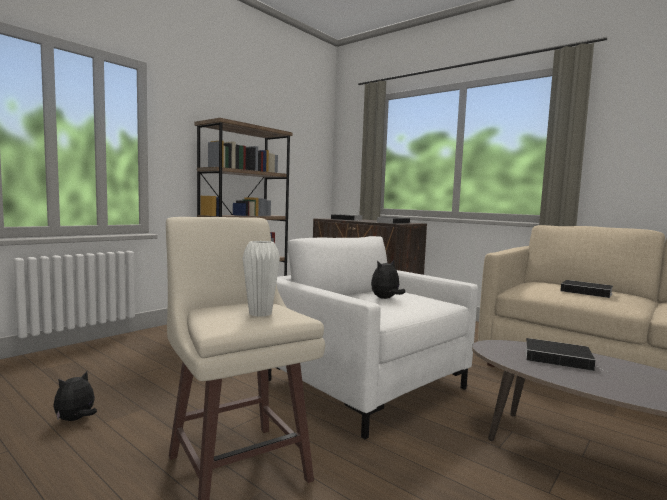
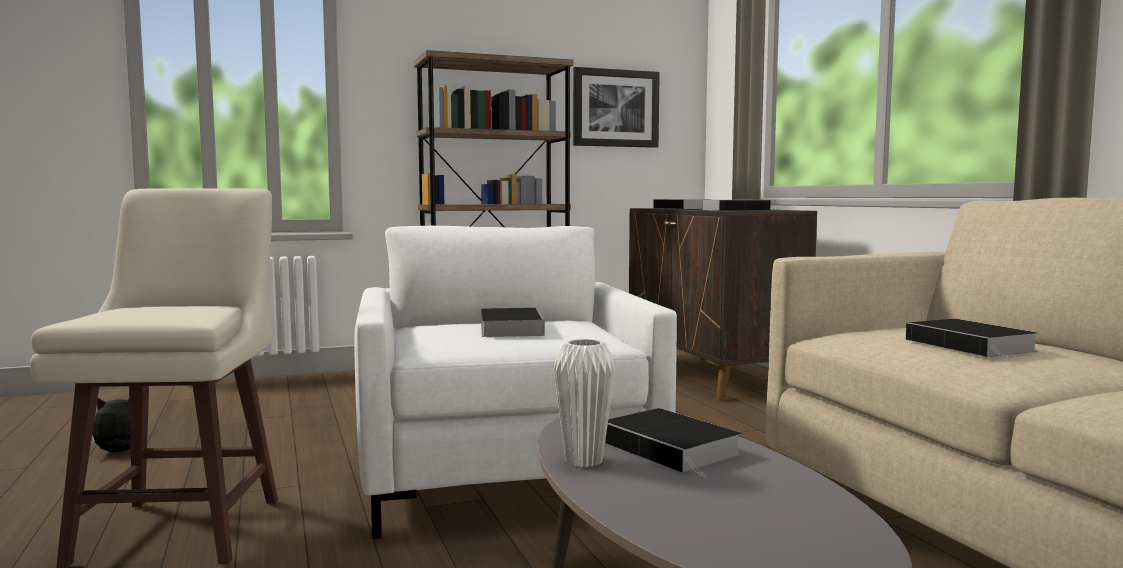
camera: 30 degrees right, 0 degrees up
white vase [243,241,280,317] -> white vase moved to [554,339,615,467]
plush toy [371,260,405,299] -> book [481,308,544,337]
none -> picture [573,67,660,148]

